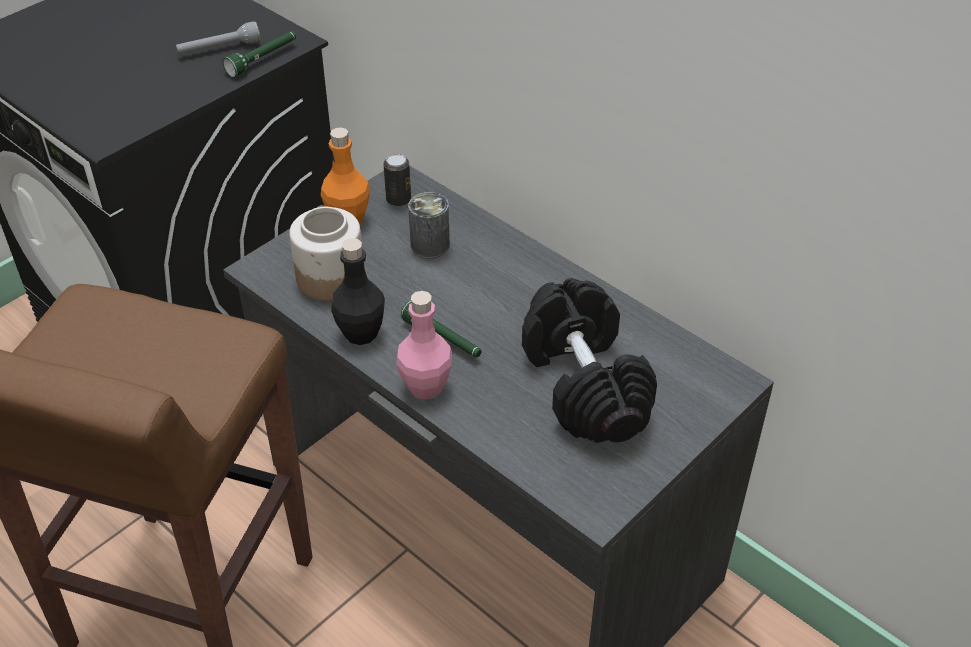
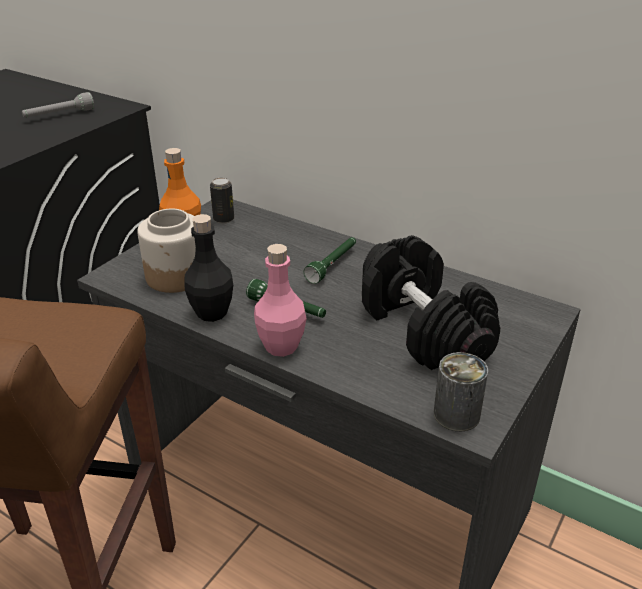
camera: 10 degrees left, 10 degrees down
green flashlight [222,31,296,77] -> green flashlight moved to [303,237,356,284]
can [408,192,450,258] -> can moved to [434,352,488,431]

